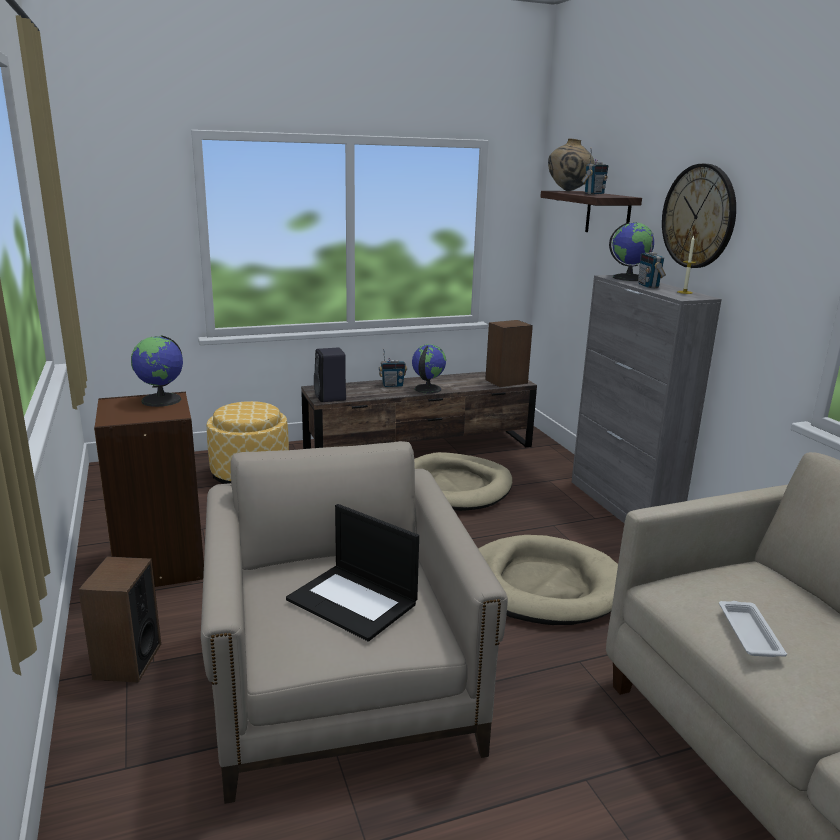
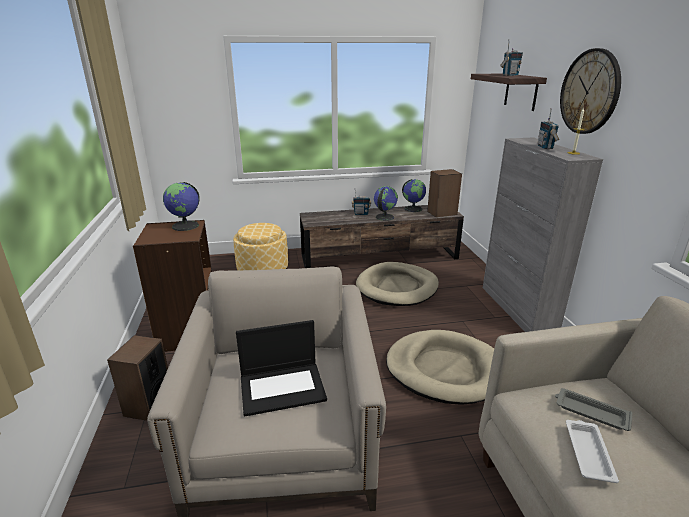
camera: 10 degrees right, 5 degrees up
laptop [286,504,419,642] -> laptop turned 60 degrees counterclockwise [236,320,327,417]
black speaker [314,348,346,402] -> none
beige vase [548,138,595,191] -> none
globe [609,222,654,281] -> globe moved to [402,179,426,212]
none -> grey tray [555,388,633,431]

